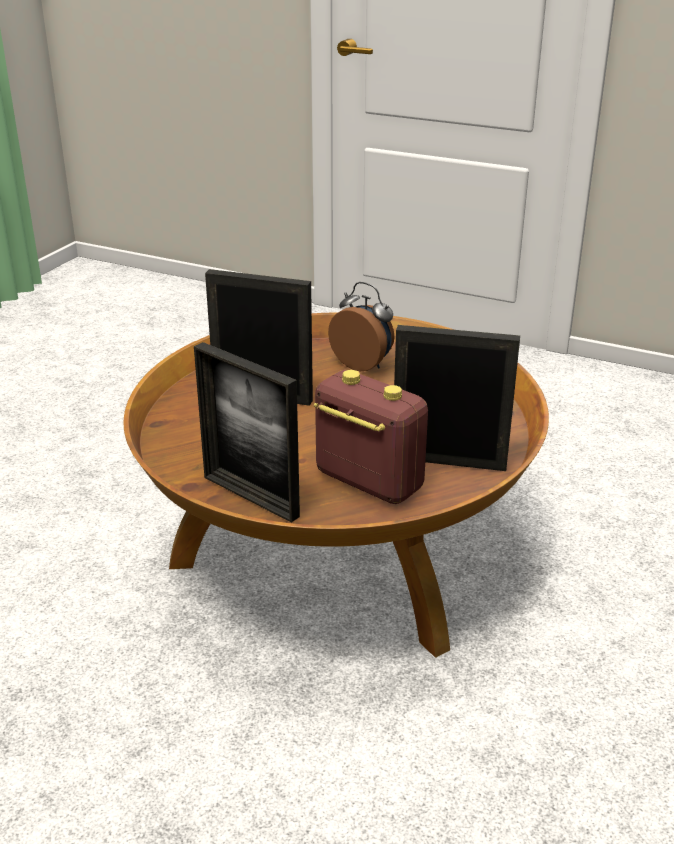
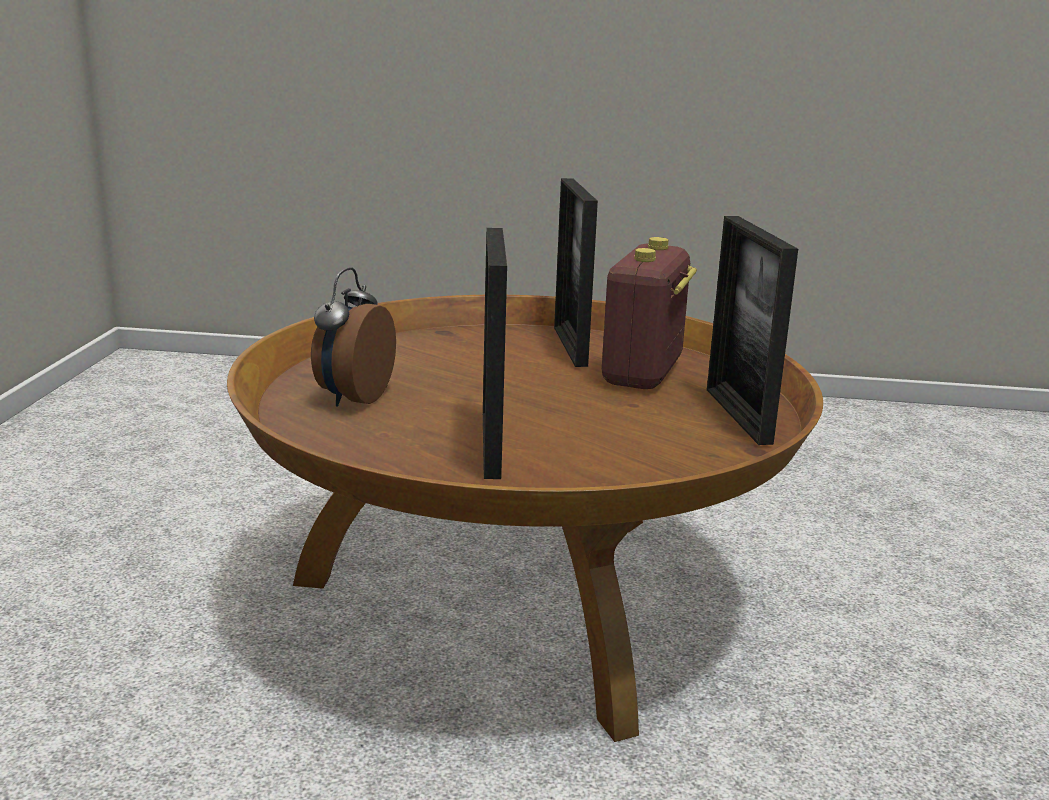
camera: 110 degrees left, 10 degrees down
picture frame [194,342,300,523] -> picture frame turned 150 degrees clockwise [707,216,798,445]

